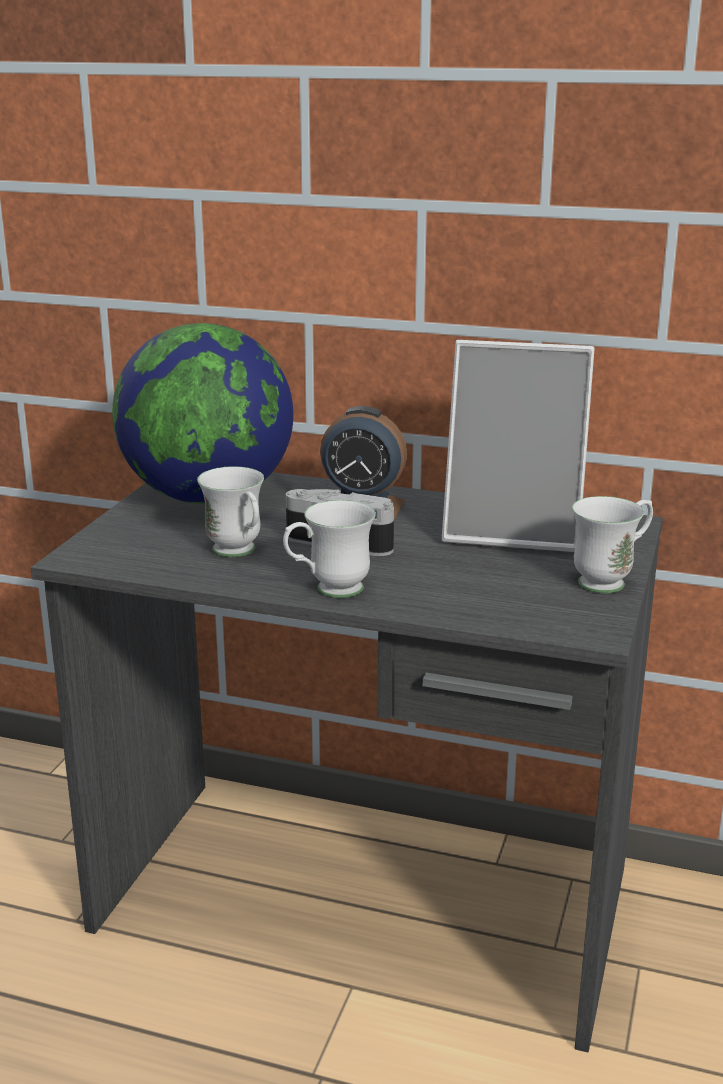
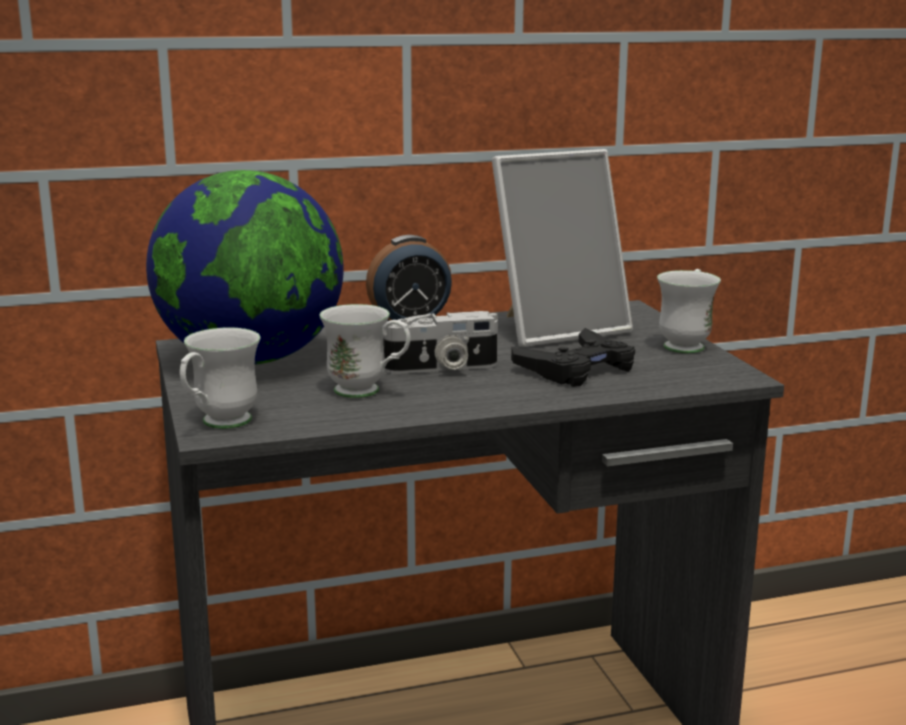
camera: 35 degrees left, 5 degrees down
white mug [283,500,376,598] -> white mug moved to [180,328,260,429]
none -> black game controller [511,328,635,387]

